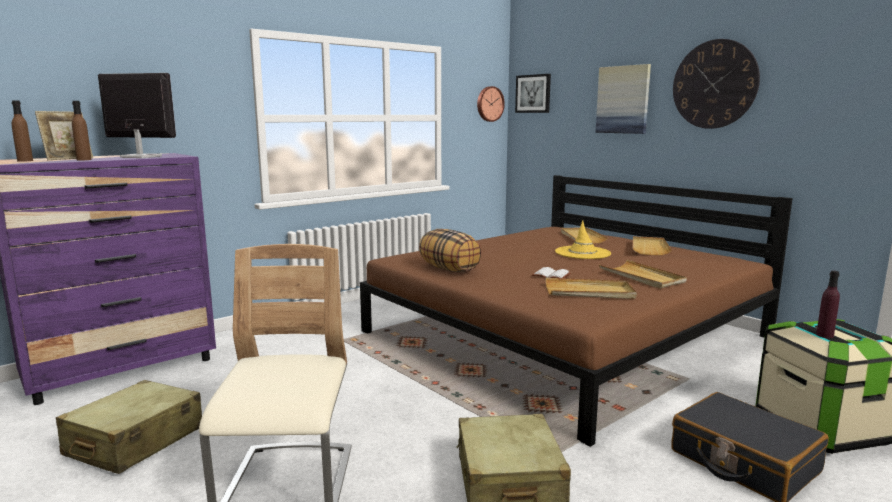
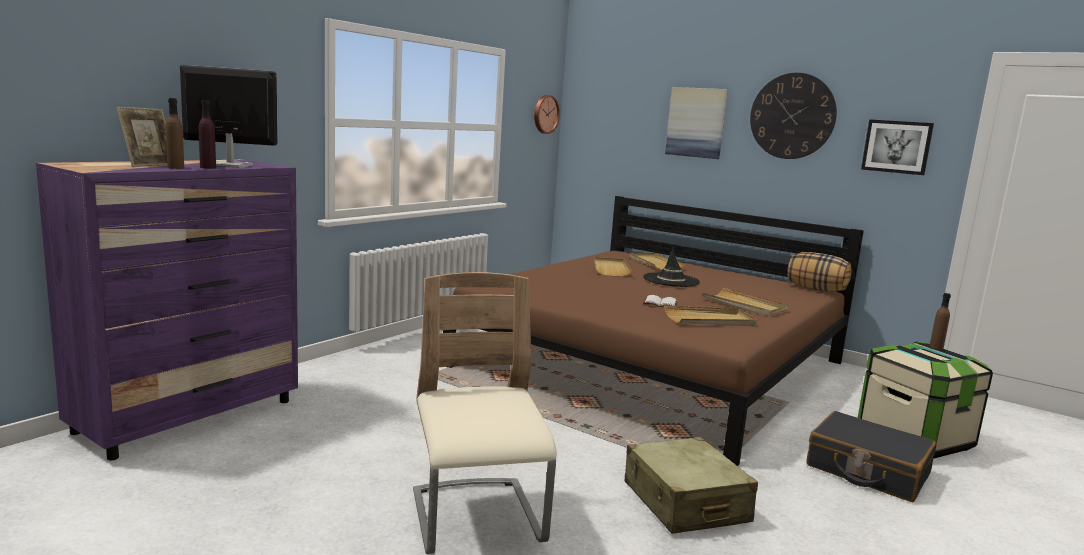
camera: 15 degrees left, 0 degrees up
brown bottle [12,100,33,162] -> brown bottle moved to [930,293,951,350]
beige suitcase [56,380,202,474] -> none
pillow [419,229,482,272] -> pillow moved to [787,252,851,292]
picture [515,74,551,113] -> picture moved to [861,119,934,175]
yellow hat [555,220,611,259] -> black hat [643,247,700,287]
beige tray [632,236,672,255] -> beige tray moved to [594,257,632,277]
purple bottle [816,271,840,338] -> purple bottle moved to [199,100,216,169]

